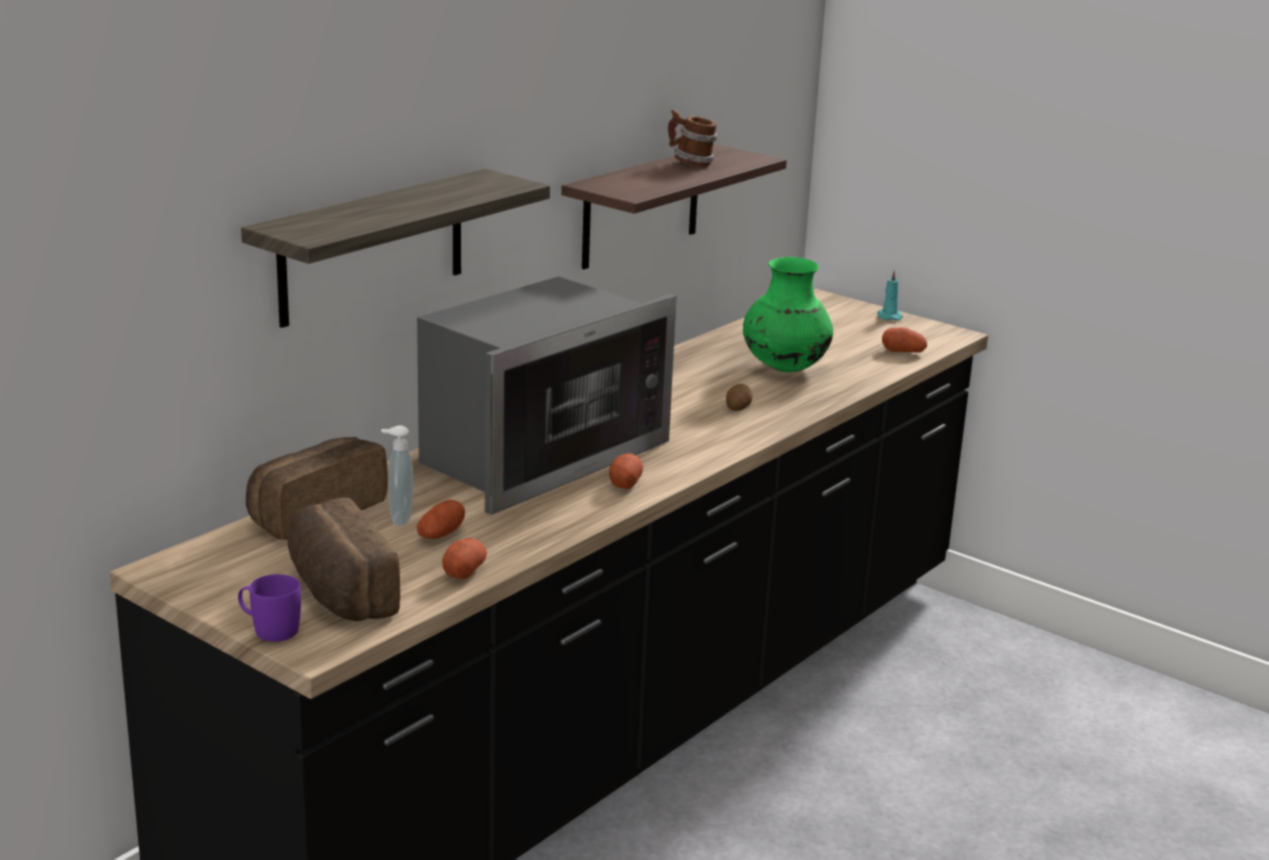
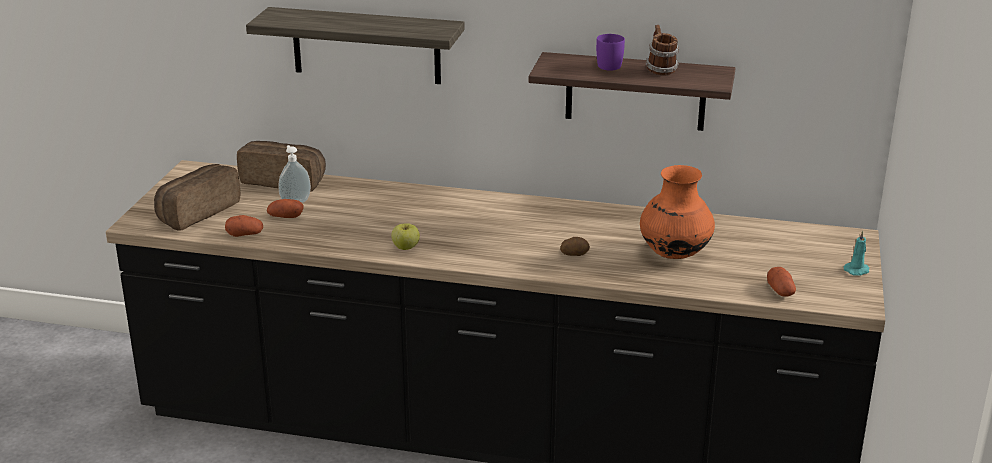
camera: 65 degrees right, 5 degrees up
purple mug [238,574,301,642] -> purple mug moved to [596,34,625,70]
microwave [417,276,676,515] -> none
potato [609,453,643,489] -> apple [391,223,420,250]
green vase [743,257,833,372] -> orange vase [640,165,715,259]

